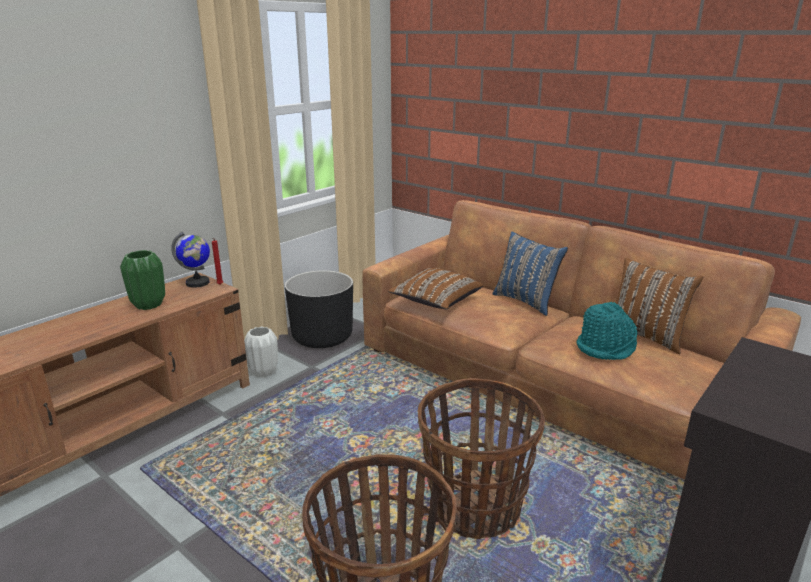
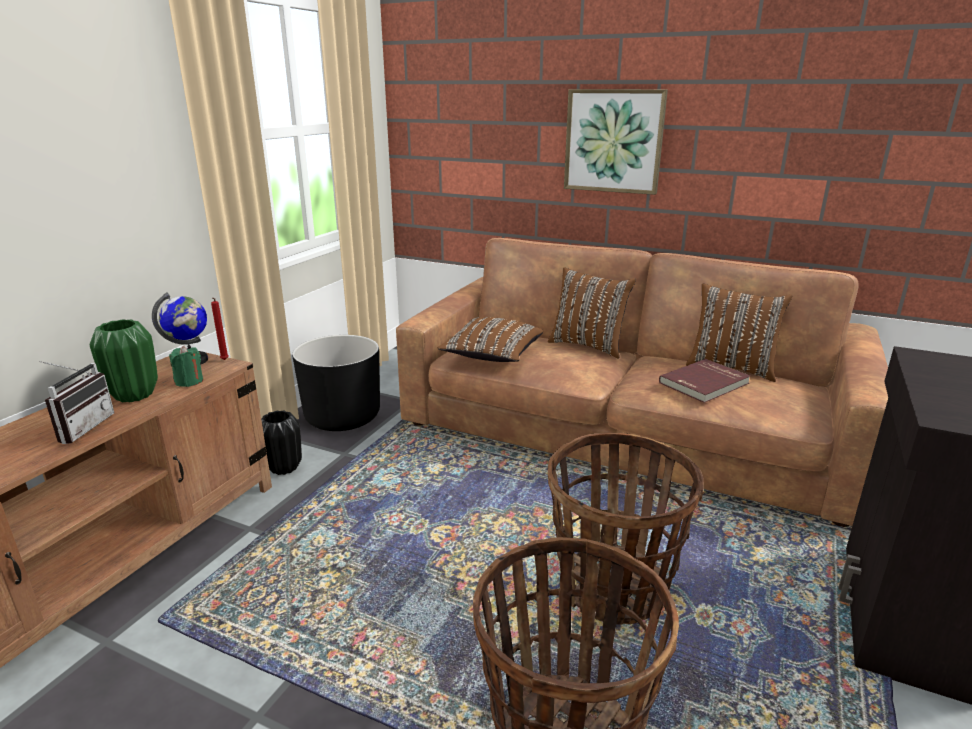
camera: 15 degrees left, 0 degrees up
white vase [244,327,278,377] -> black vase [261,411,302,475]
blue pillow [492,232,568,316] -> brown pillow [548,267,636,358]
turquoise hat [576,302,637,360] -> red book [659,359,750,403]
none -> radio [39,361,114,444]
none -> green candle [169,346,203,387]
none -> picture [564,89,668,195]

